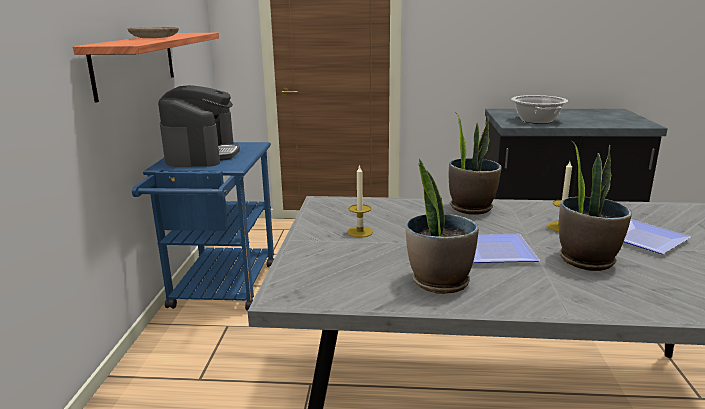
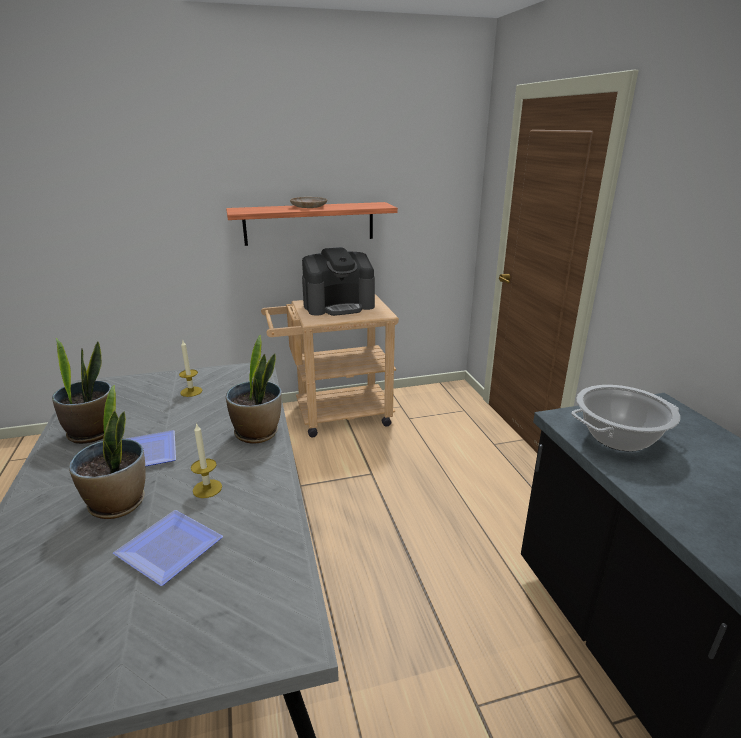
camera: 70 degrees right, 5 degrees up
blue cart [132,142,275,310] -> beige cart [261,294,399,437]

